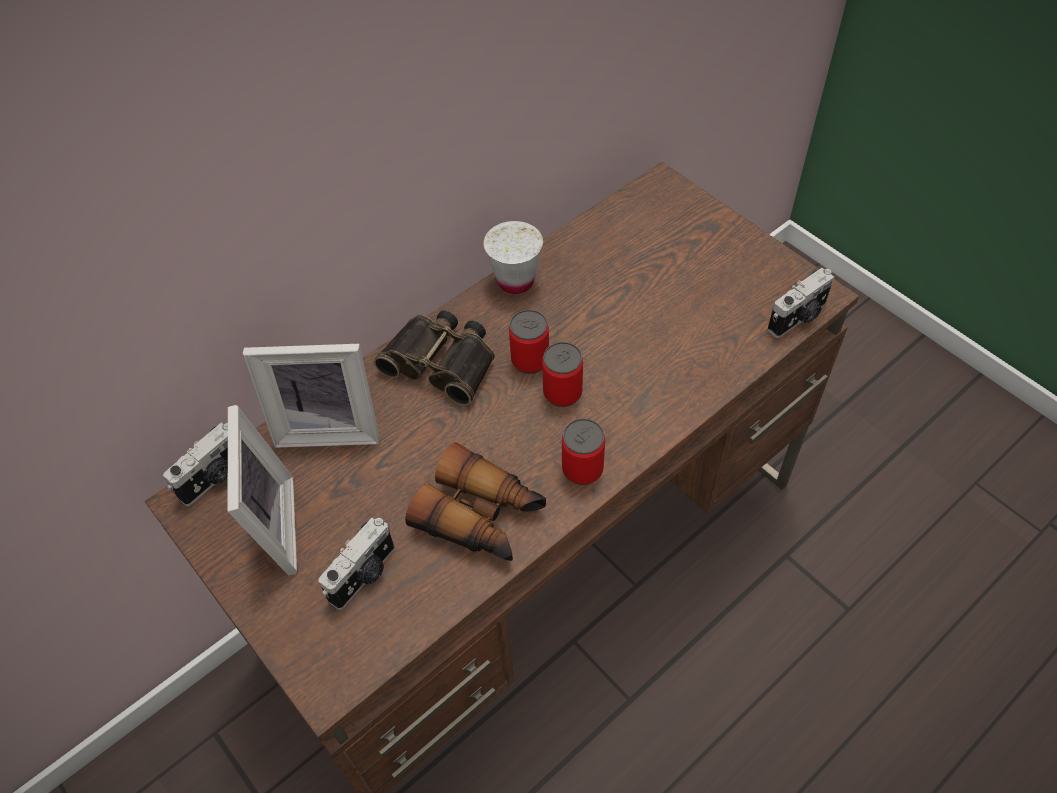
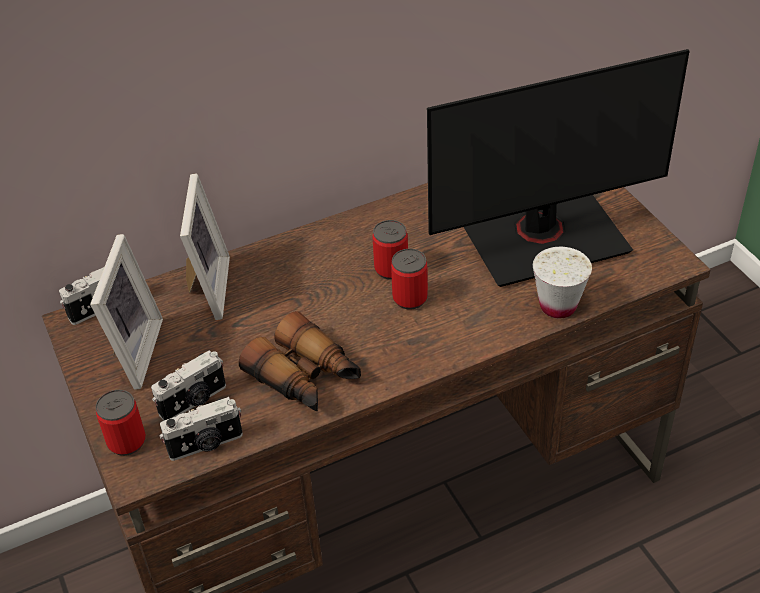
camera: 15 degrees right, 10 degrees down
picture frame [243,344,380,448] -> picture frame turned 105 degrees counterclockwise [180,174,230,320]
binoculars [374,311,495,406] -> none
white cup [483,221,543,294] -> white cup moved to [533,247,592,318]
can [562,419,605,485] -> can moved to [96,390,146,456]
camera [767,268,834,338] -> camera moved to [160,397,243,461]
none -> monitor [427,49,690,287]

